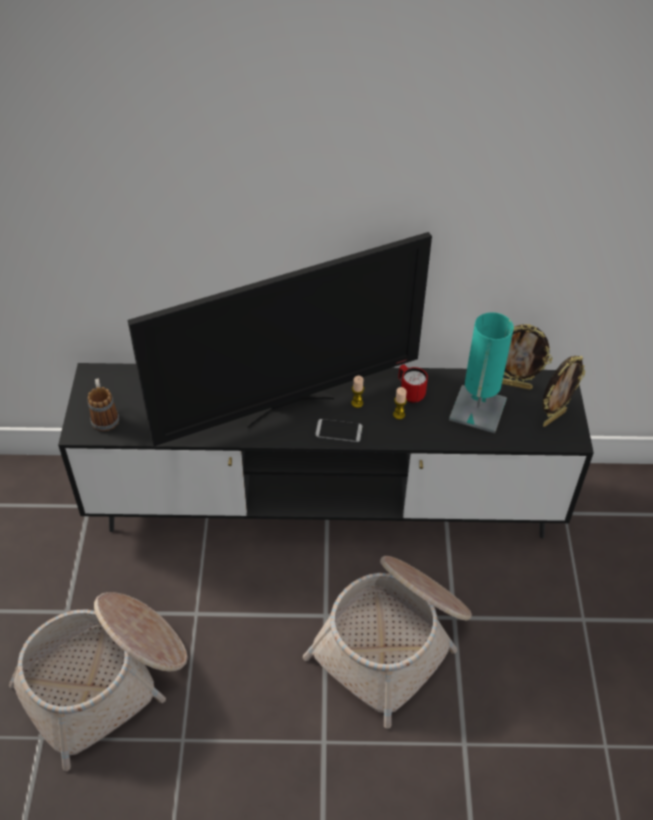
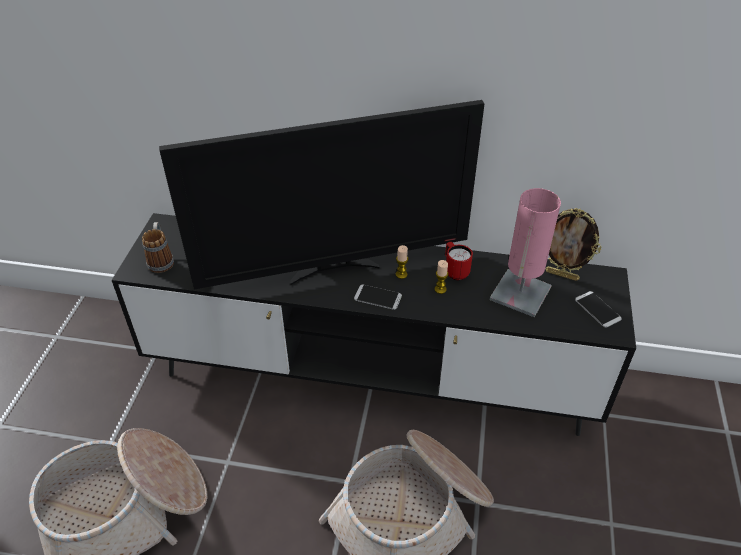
camera: 10 degrees right, 5 degrees down
turquoise table lamp [449,312,514,433] -> pink table lamp [490,188,561,317]
picture frame [543,356,585,427] -> phone [575,291,622,328]

